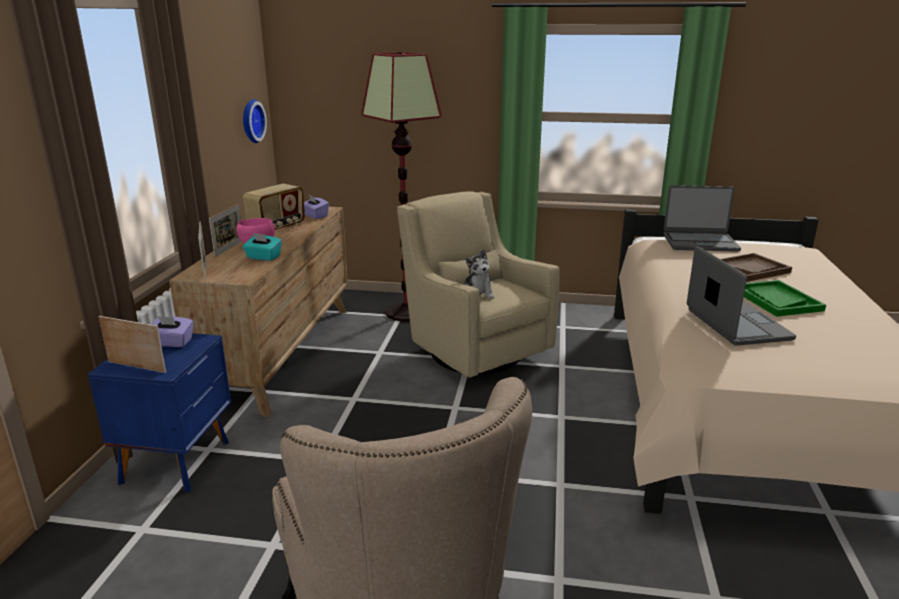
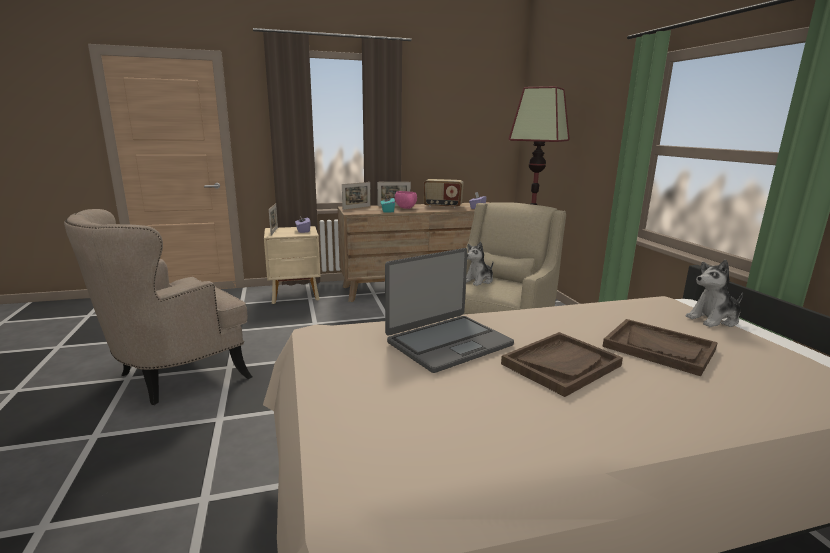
camera: 65 degrees right, 5 degrees down
blue nightstand [88,333,231,493] -> beige nightstand [264,226,321,304]
wall clock [243,99,267,143] -> none
laptop [664,185,741,252] -> plush toy [686,260,743,327]
green tray [744,280,826,317] -> brown tray [501,332,623,397]

